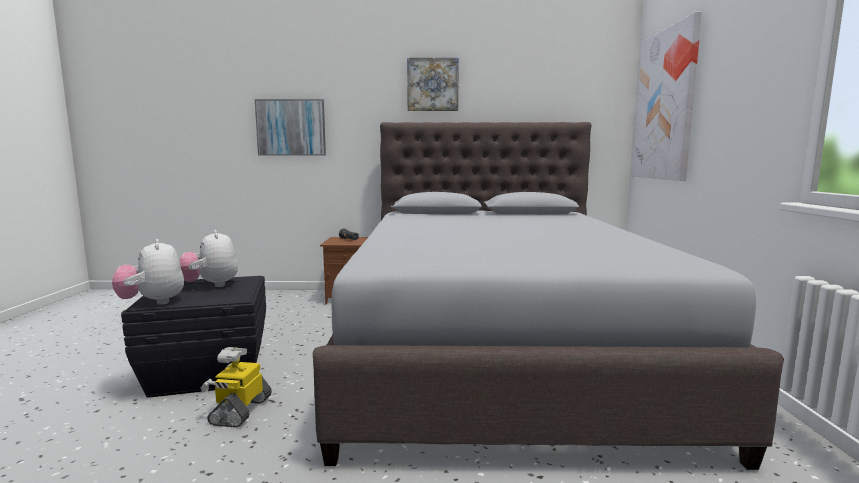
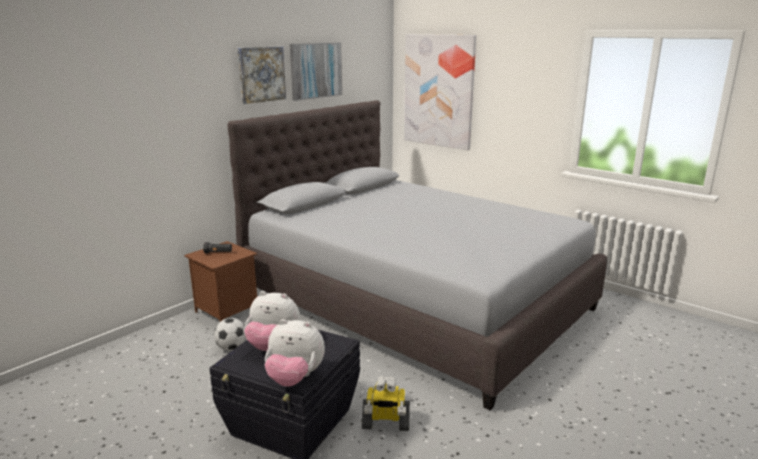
camera: 50 degrees left, 10 degrees up
toy robot [200,347,272,427] -> toy robot turned 45 degrees counterclockwise [362,375,410,431]
picture [255,99,326,155] -> picture moved to [290,43,342,101]
none -> football [214,318,246,351]

